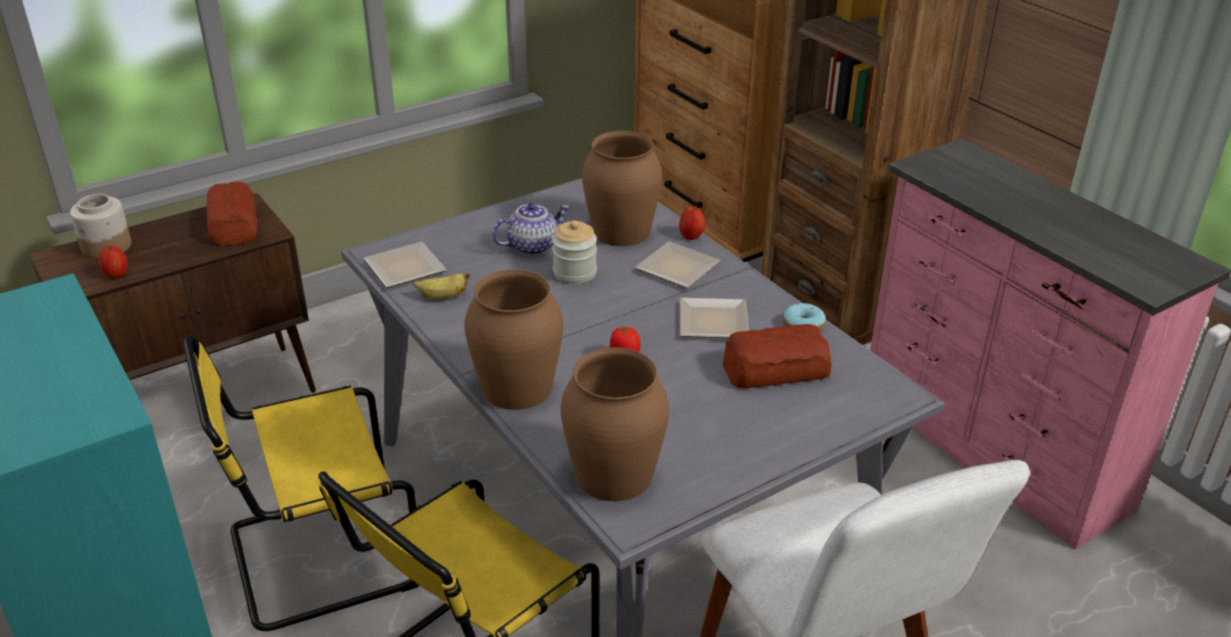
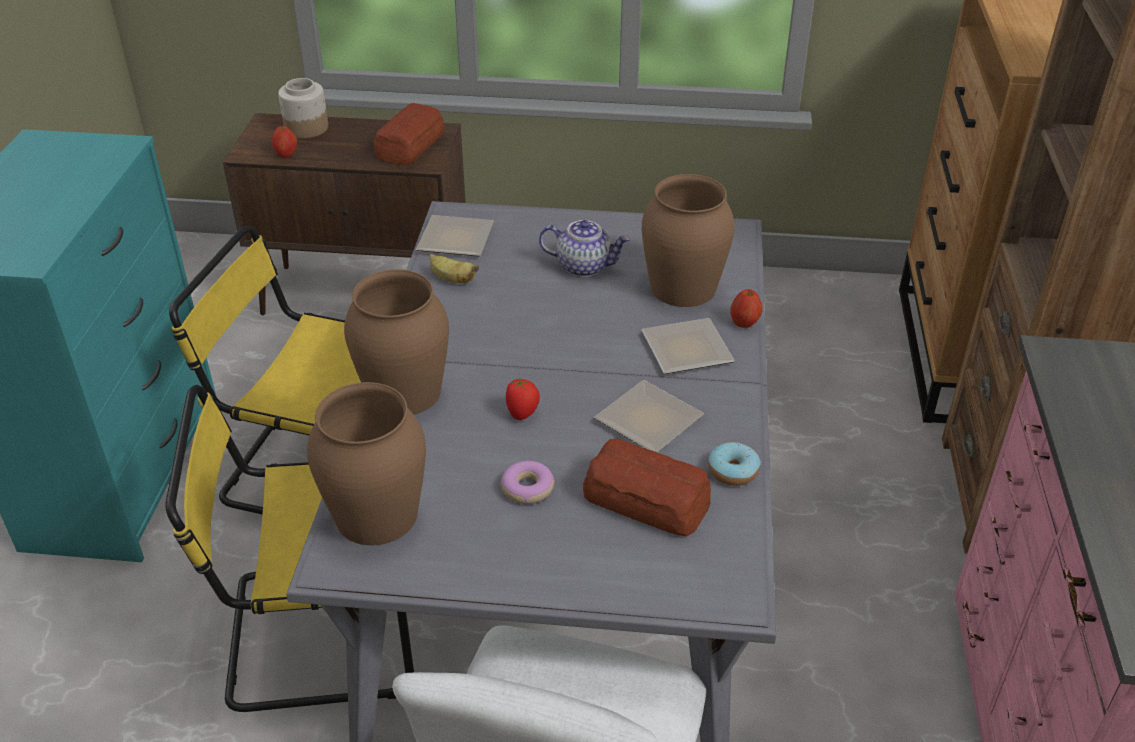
camera: 40 degrees right, 5 degrees up
jar [552,220,597,284] -> none
none -> donut [500,461,555,504]

